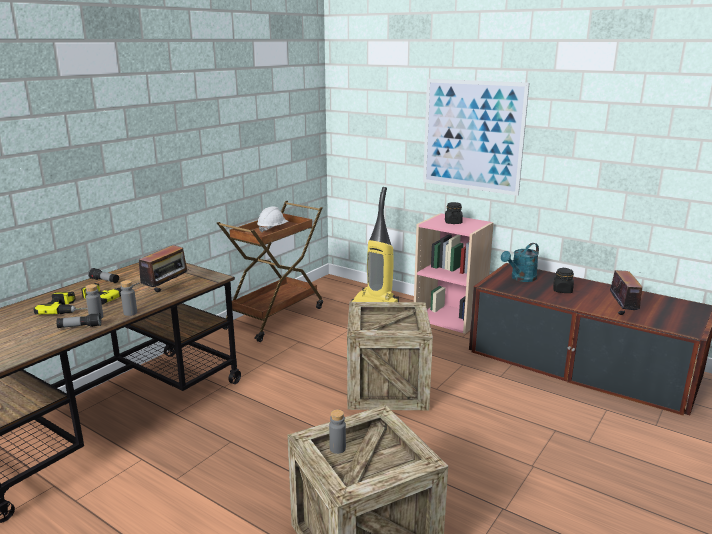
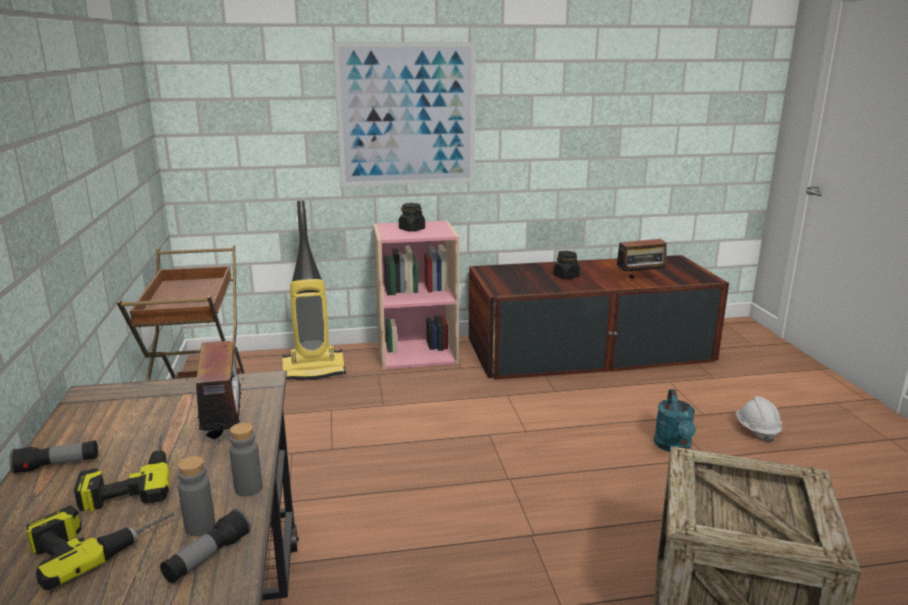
camera: 45 degrees left, 0 degrees up
white hard hat [257,207,288,232] -> white hard hat moved to [735,396,782,443]
grey bottle [329,409,346,454] -> none
crate [347,302,433,410] -> none
turquoise watering can [501,243,539,282] -> turquoise watering can moved to [654,389,696,452]
radio [608,270,645,317] -> radio turned 120 degrees clockwise [617,239,668,279]

